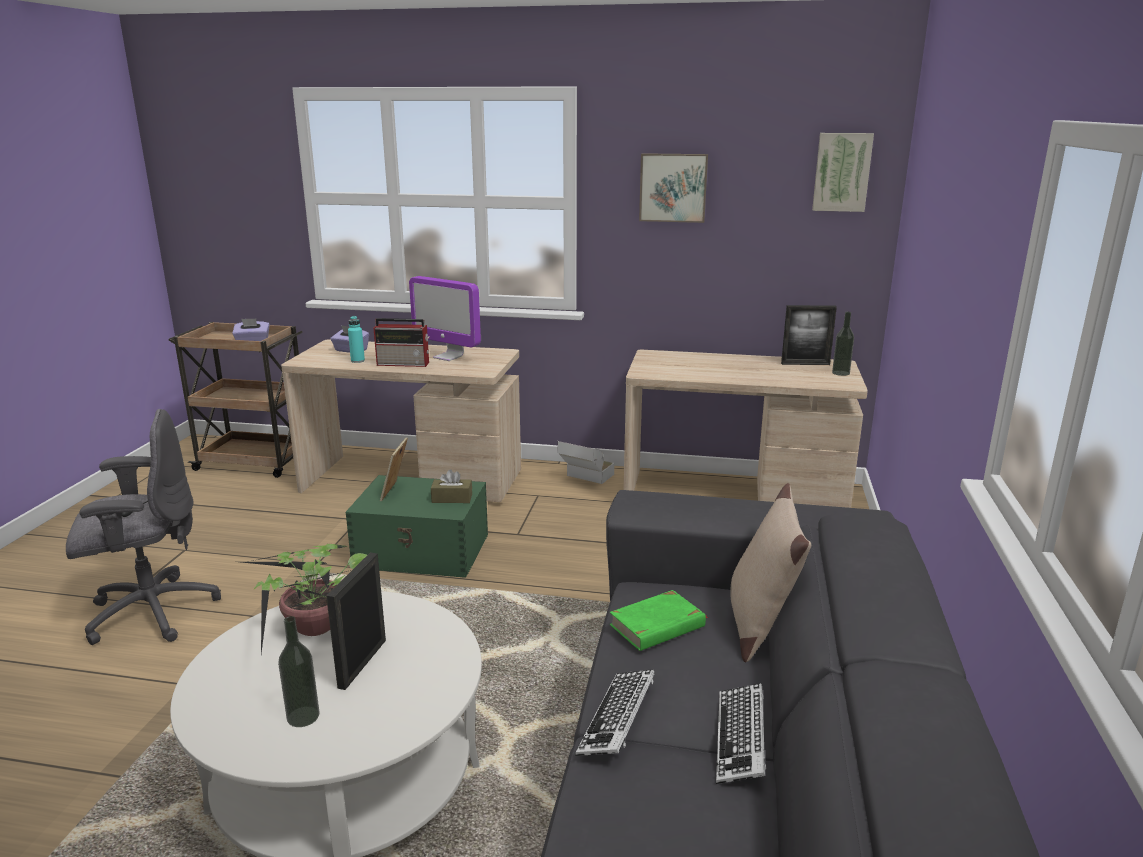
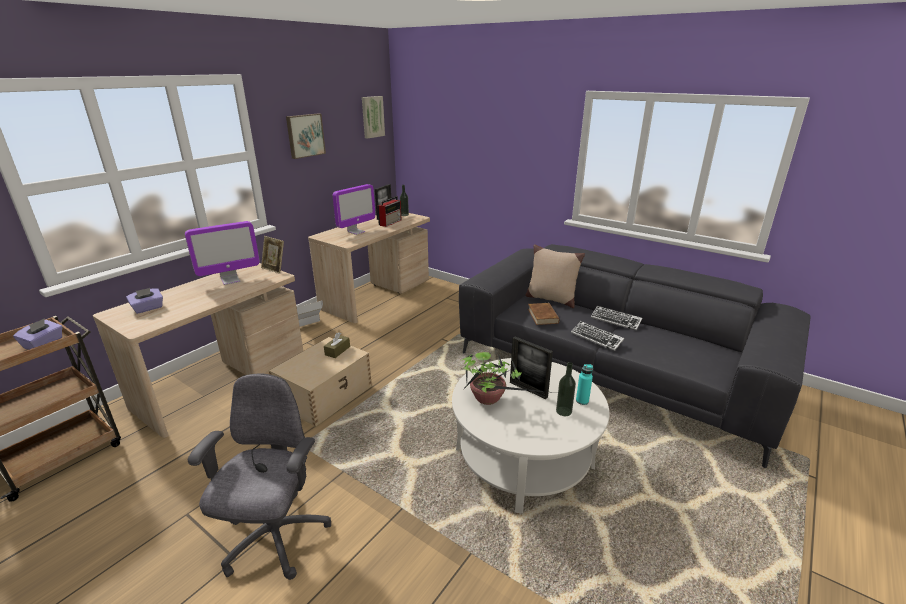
camera: 65 degrees left, 5 degrees up
green storage box [346,475,488,578] -> beige storage box [269,337,372,427]
turquoise bottle [348,316,365,363] -> turquoise bottle moved to [576,364,593,405]
radio [374,318,430,367] -> radio moved to [377,196,402,227]
picture frame [380,437,408,501] -> picture frame moved to [261,236,284,274]
green book [609,590,709,651] -> brown book [528,303,560,325]
none -> monitor [333,184,375,235]

